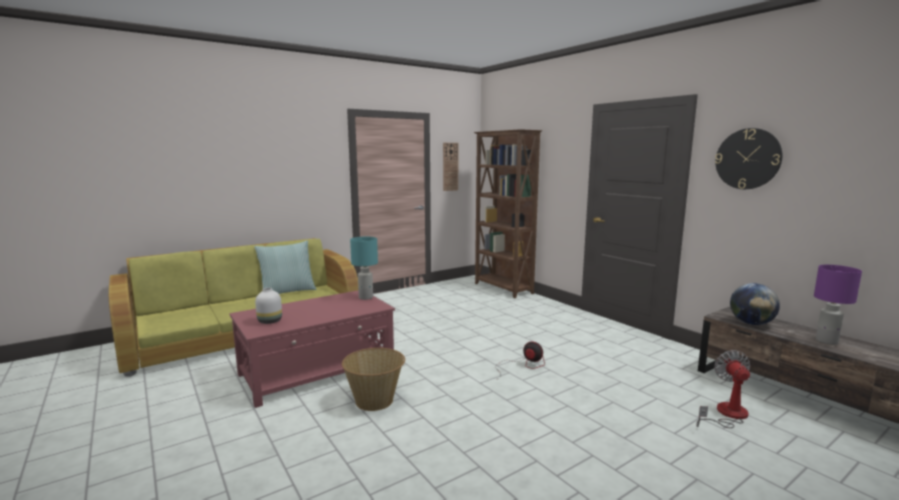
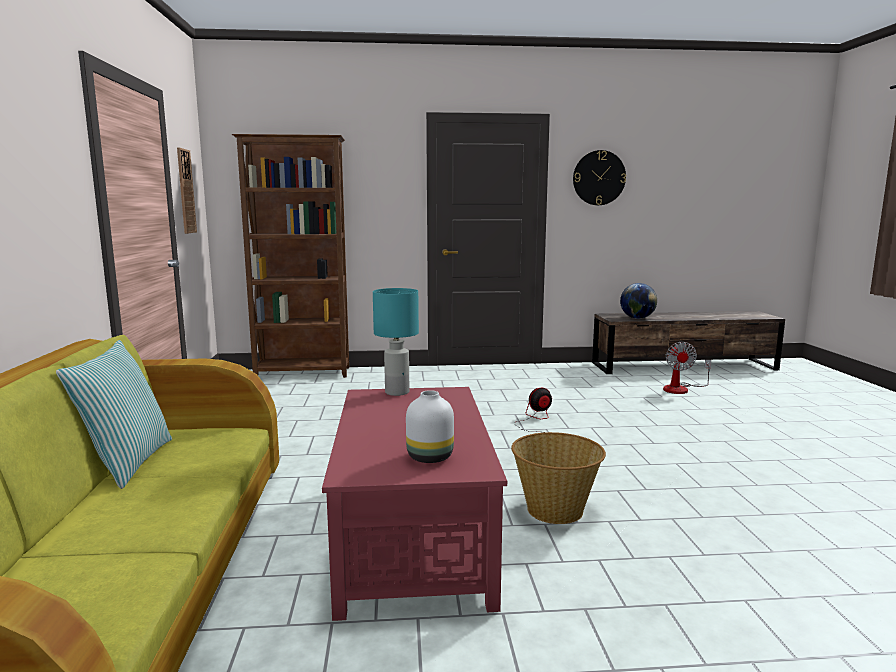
camera: 60 degrees left, 0 degrees up
fan [696,350,750,428] -> fan turned 120 degrees counterclockwise [663,341,711,394]
purple table lamp [814,265,862,345] -> none

